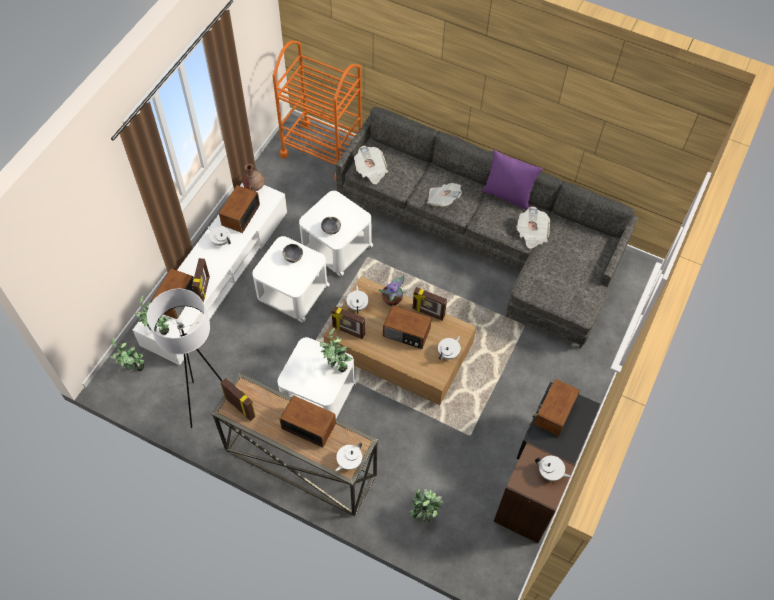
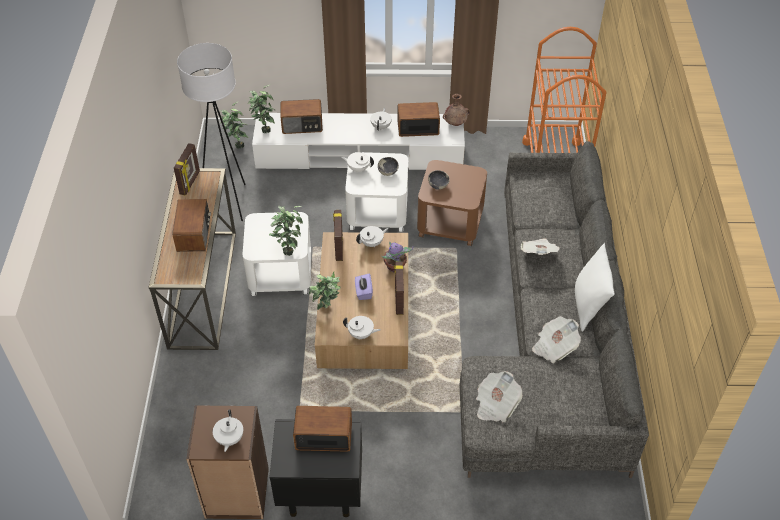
camera: 65 degrees right, 10 degrees down
picture frame [192,258,210,303] -> none
white side table [299,191,373,276] -> brown side table [417,160,487,246]
white teapot [335,443,362,471] -> white teapot moved to [342,152,374,173]
newspaper [354,145,388,184] -> newspaper moved to [476,371,523,422]
radio [383,305,432,349] -> purple tissue box [355,274,373,300]
potted plant [410,488,444,523] -> potted plant moved to [309,272,341,310]
purple pillow [482,149,543,210] -> white pillow [575,243,615,332]

